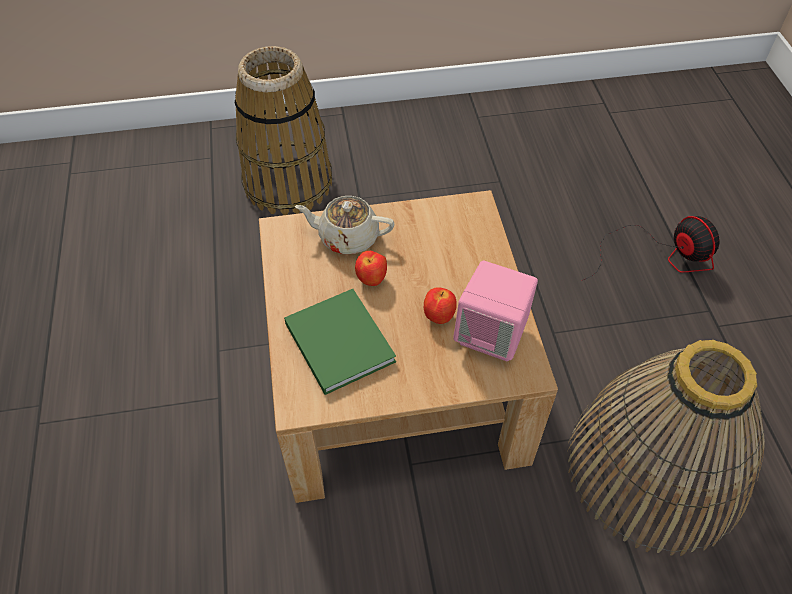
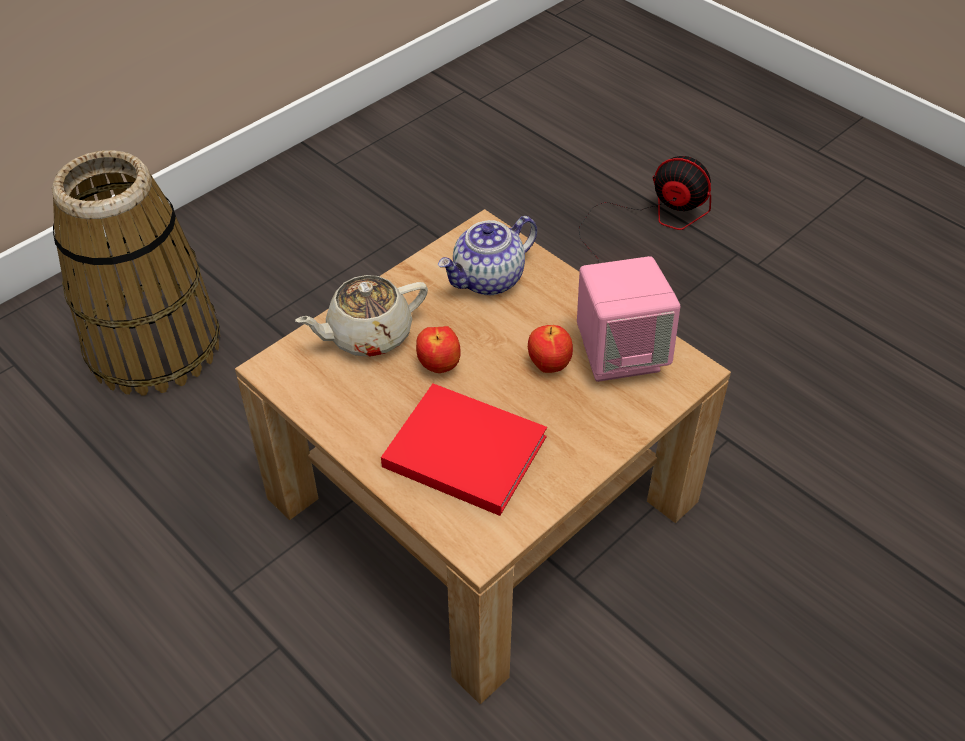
camera: 35 degrees left, 5 degrees down
green book [284,289,396,395] -> red book [381,383,547,516]
basket [567,340,765,556] -> none
none -> teapot [438,216,537,295]

